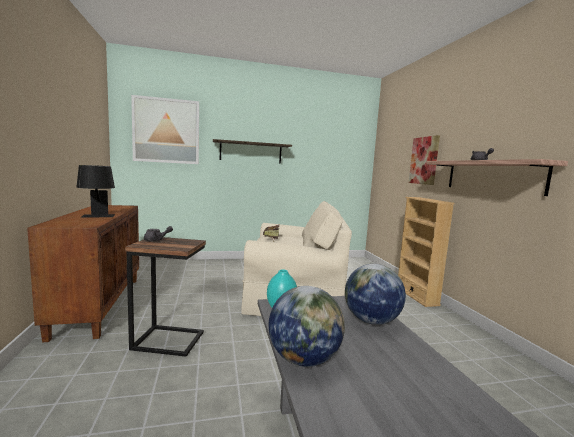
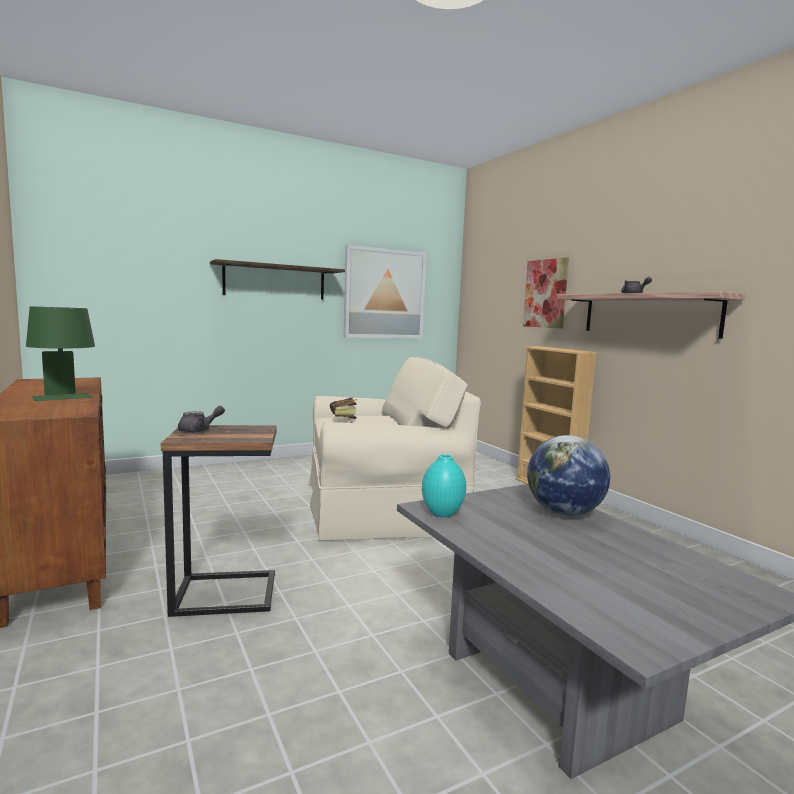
camera: 15 degrees left, 0 degrees up
black table lamp [76,165,115,218] -> green table lamp [26,307,95,401]
picture [131,95,199,164] -> picture moved to [344,245,426,339]
globe [269,286,345,367] -> none

